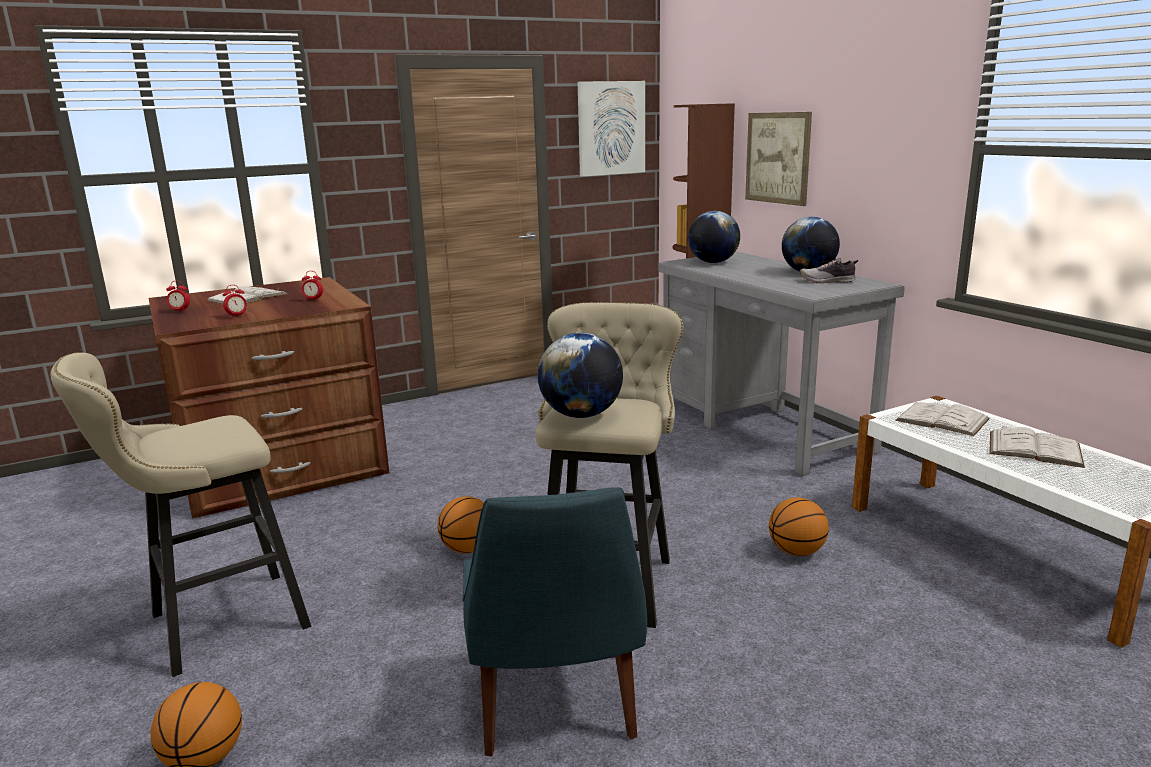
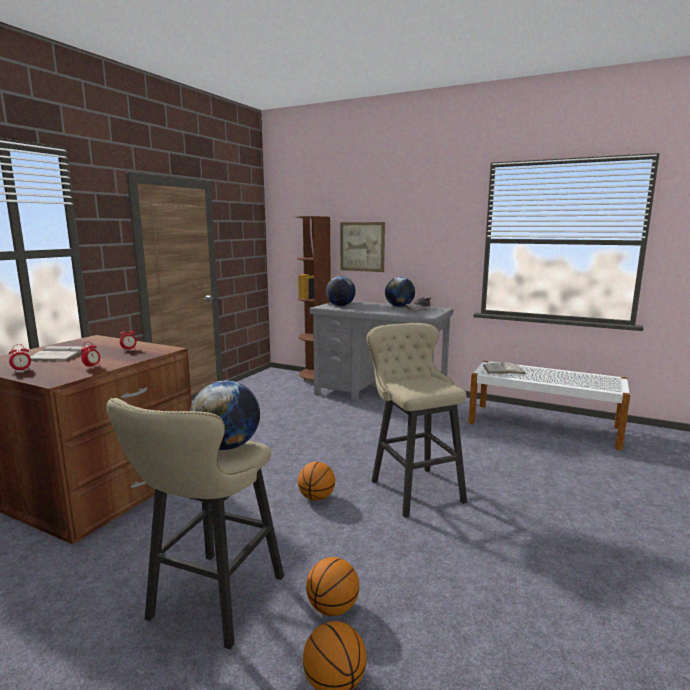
camera: 35 degrees left, 5 degrees down
blue chair [463,487,647,756] -> none
globe [538,333,623,418] -> globe moved to [190,381,260,450]
picture [578,81,645,177] -> none
basketball [769,498,829,556] -> basketball moved to [306,557,359,616]
white book [989,426,1085,468] -> none

